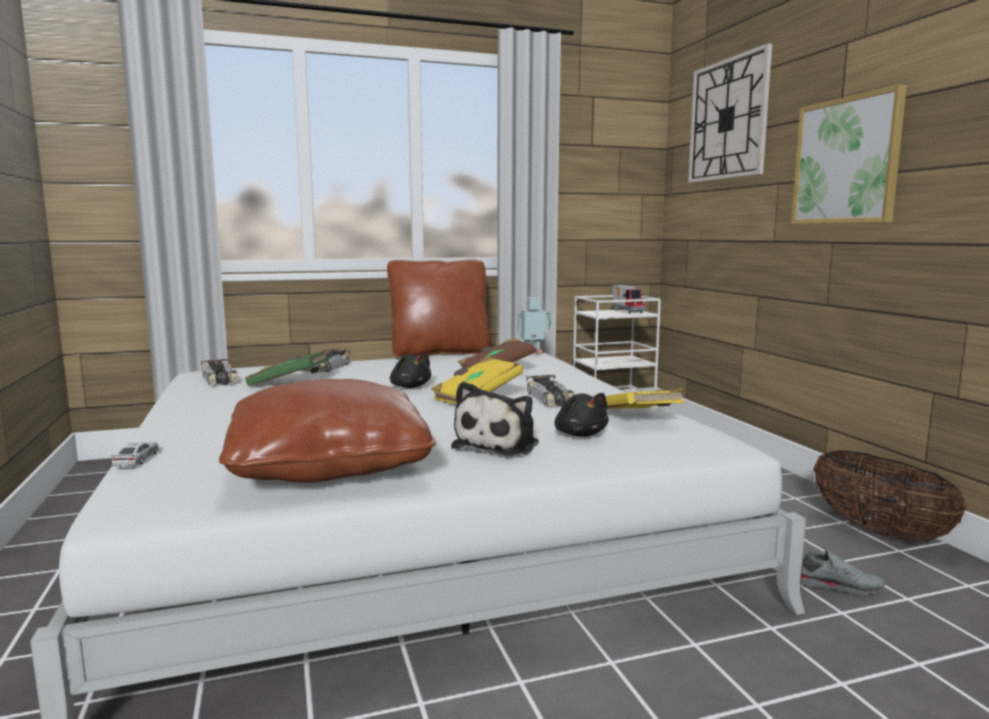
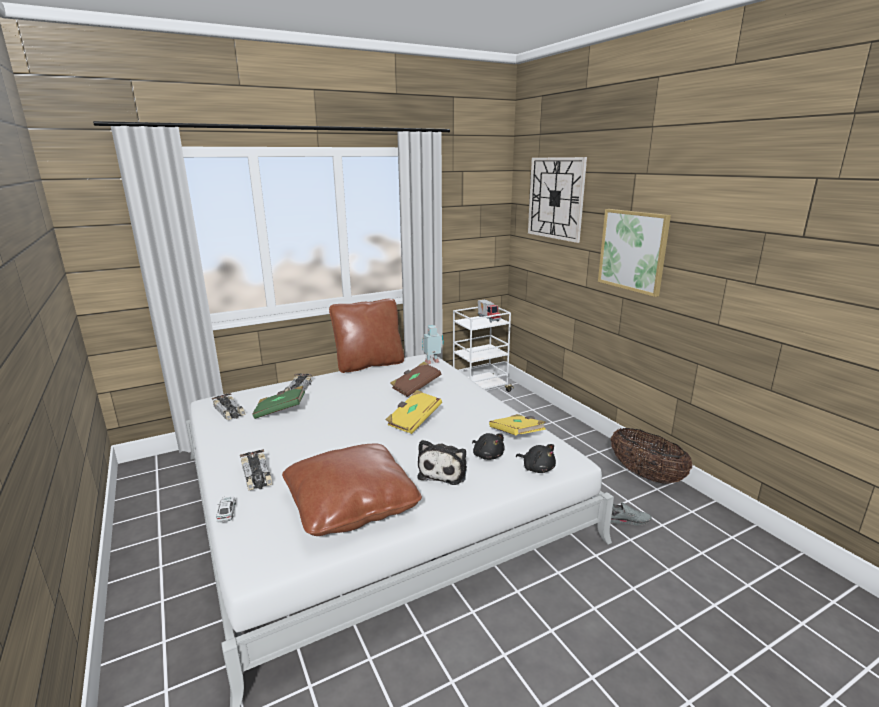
camera: 10 degrees left, 10 degrees up
black plush toy [390,353,431,388] -> black plush toy moved to [516,444,556,473]
toy car [526,375,574,407] -> toy car moved to [240,449,273,490]

